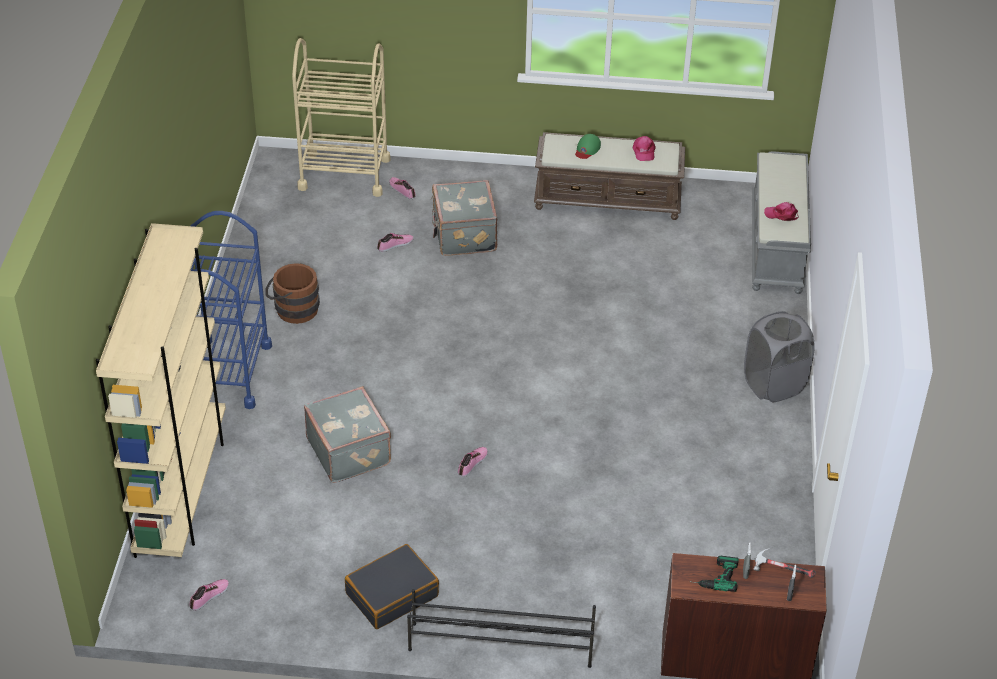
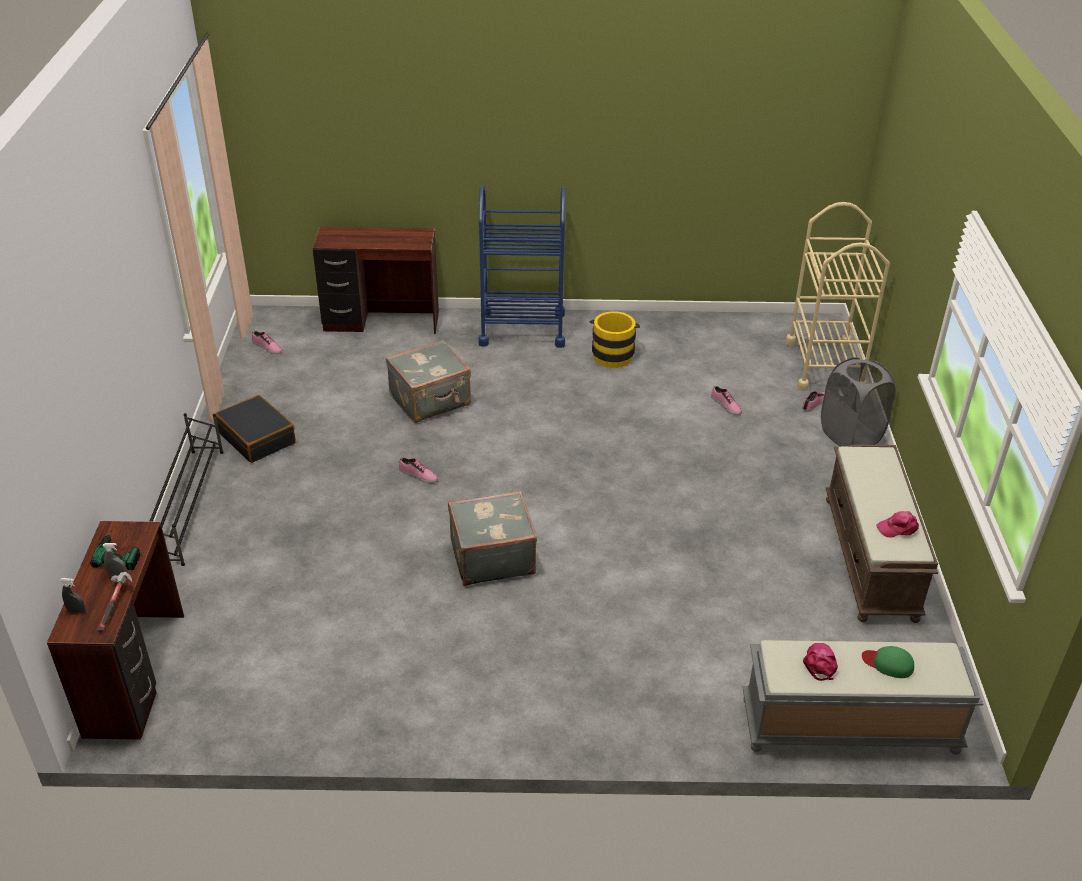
camera: 85 degrees right, 5 degrees down
beige bookcase [96,223,226,558] -> brown desk [313,227,439,334]
brown bucket [265,263,320,324] -> yellow bucket [590,311,640,368]
grey suitcase [431,180,497,256] -> grey suitcase moved to [448,491,537,586]
green cap [575,134,601,159] -> green cap moved to [862,646,914,678]
grey laundry basket [744,311,815,402] -> grey laundry basket moved to [821,357,896,447]

